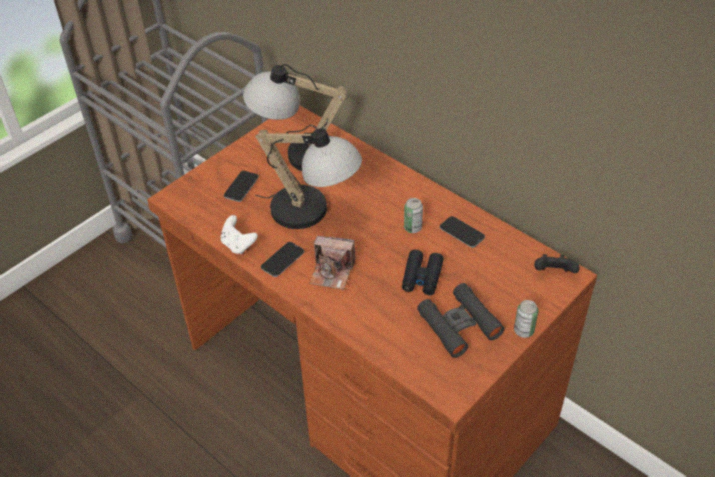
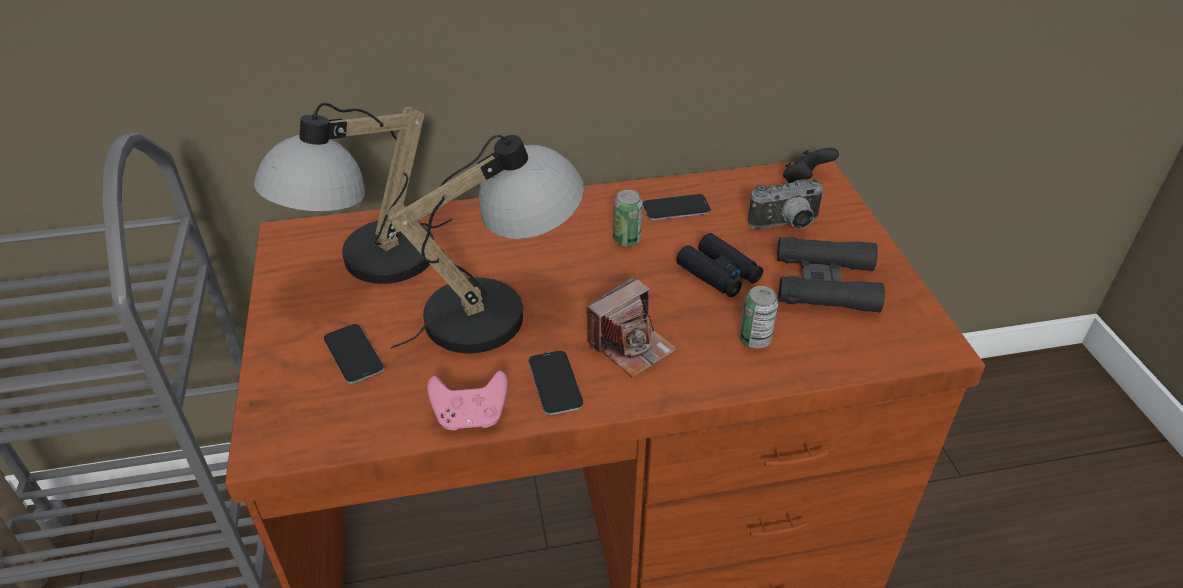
camera: 55 degrees left, 5 degrees down
white game controller [220,215,258,254] -> pink game controller [427,371,508,430]
can [514,300,538,338] -> can moved to [739,286,778,349]
none -> camera [748,179,825,229]

